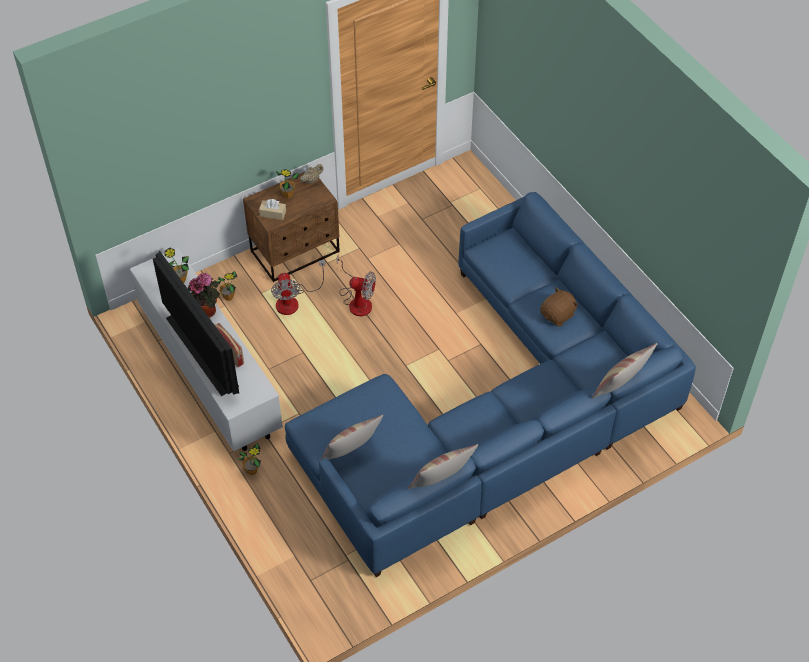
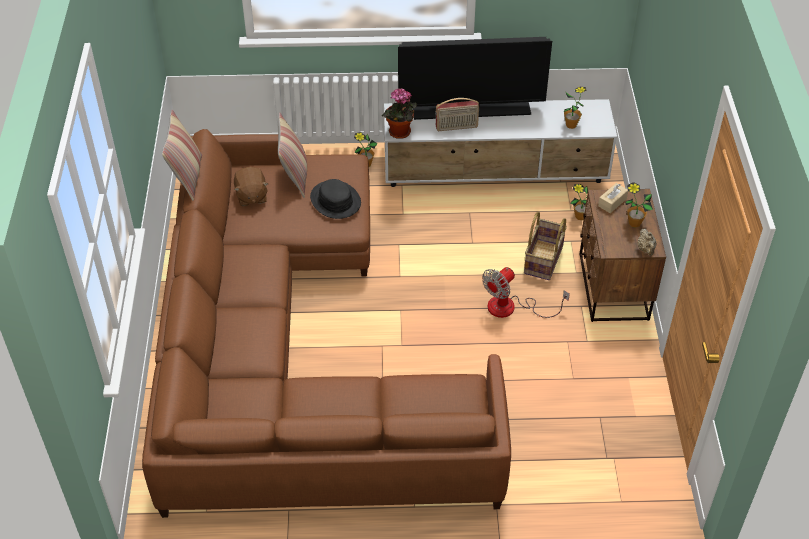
camera: 120 degrees right, 5 degrees down
potted plant [188,273,220,318] -> potted plant moved to [381,88,417,139]
fan [271,260,325,315] -> basket [524,211,567,280]
blue sofa [285,192,696,577] -> brown sofa [142,129,511,518]
brown plush toy [540,287,578,327] -> brown plush toy moved to [234,167,268,206]
pillow [591,343,658,399] -> none
none -> black hat [310,179,361,219]

